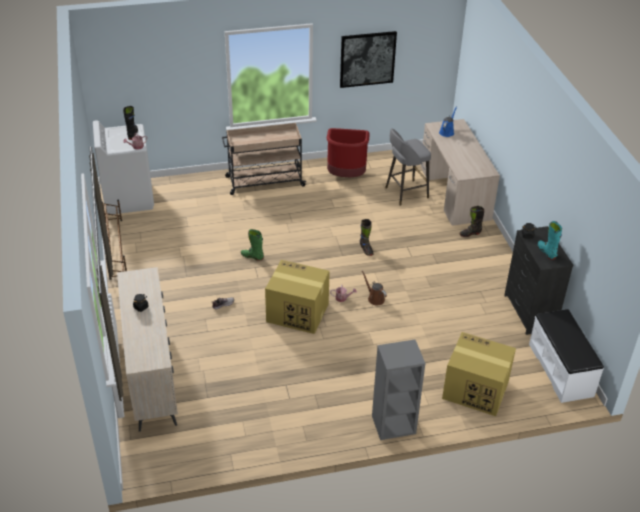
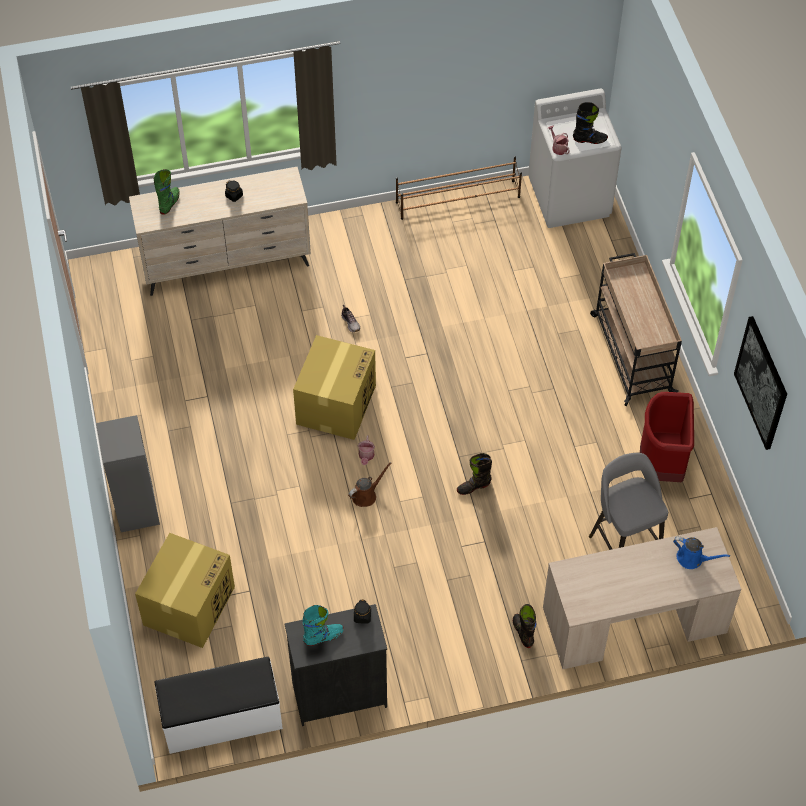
camera: 90 degrees right, 15 degrees up
green boot [241,229,264,261] -> green boot moved to [154,169,180,215]

